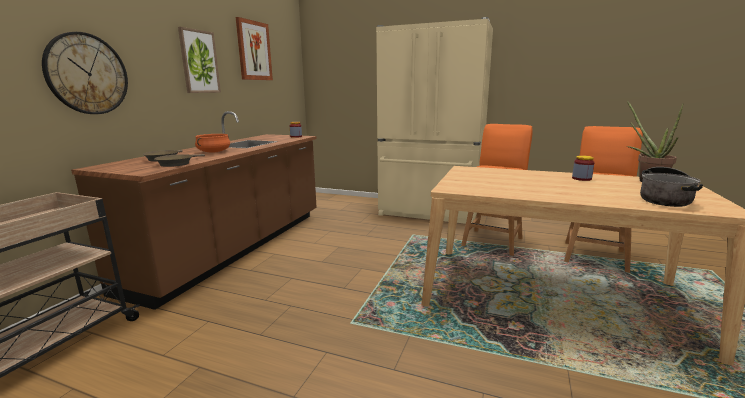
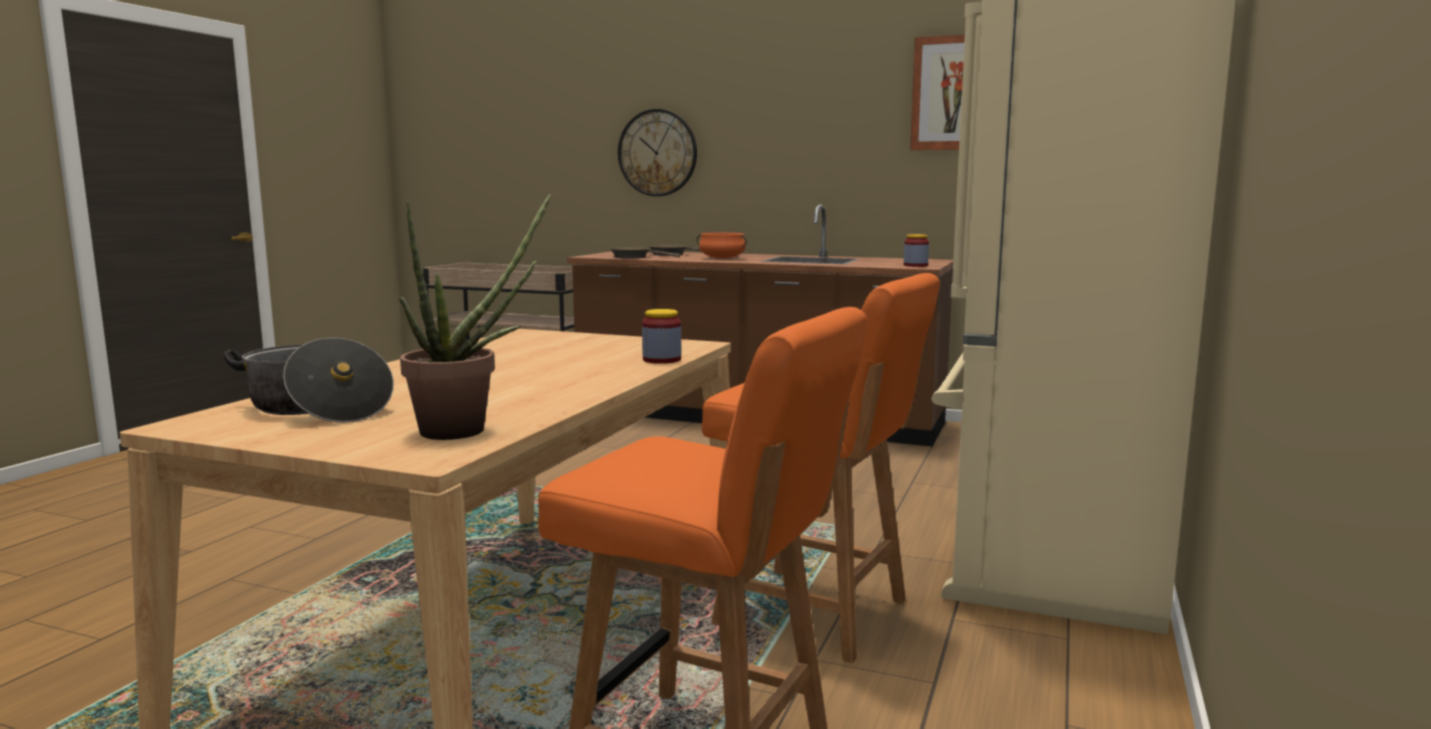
camera: 90 degrees right, 5 degrees down
picture [178,27,221,93] -> none
jar [572,155,595,181] -> jar moved to [642,309,681,364]

